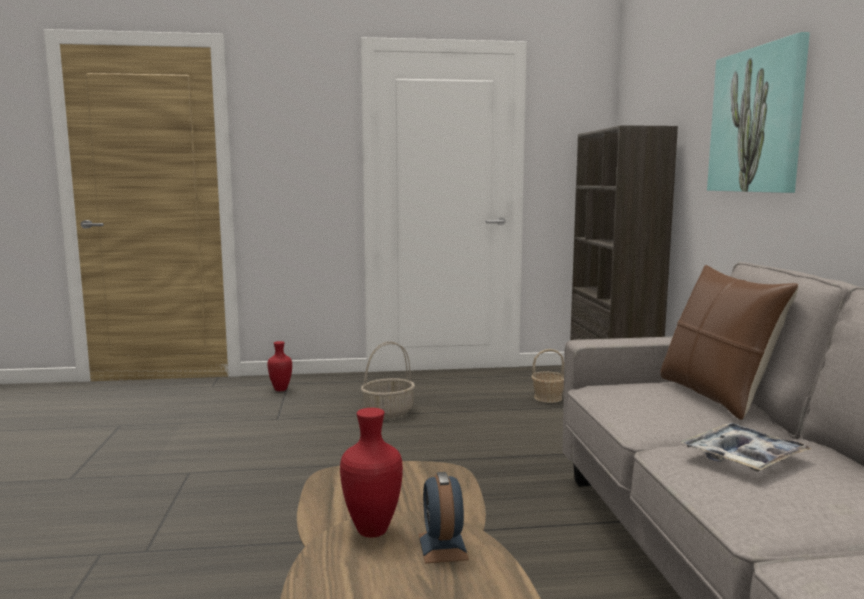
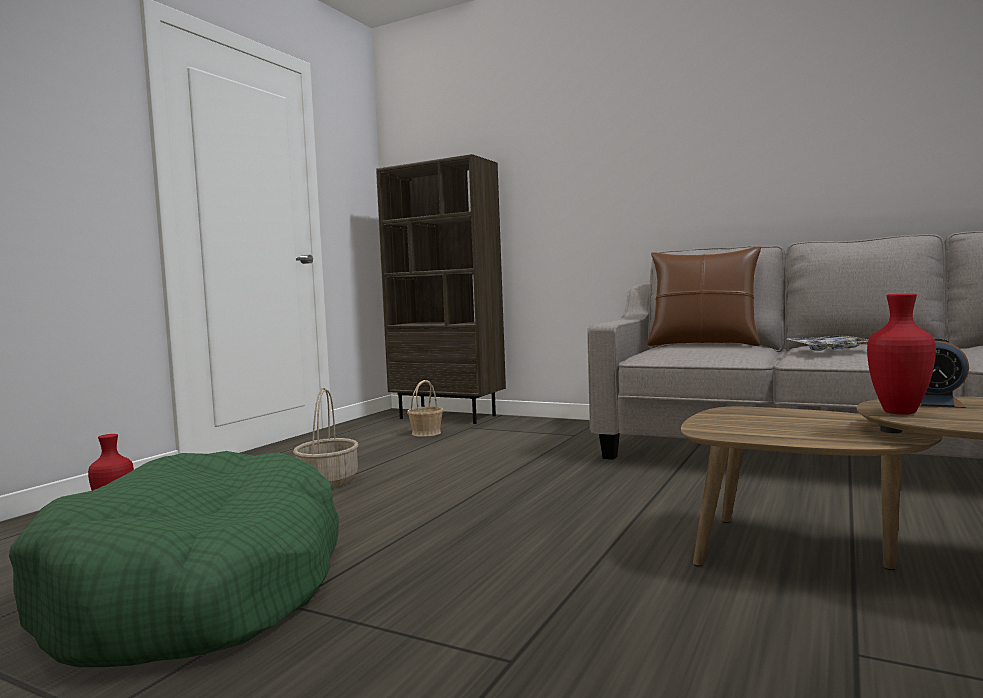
camera: 55 degrees left, 5 degrees down
picture [707,32,810,193] -> none
none -> green dog bed [9,451,339,667]

